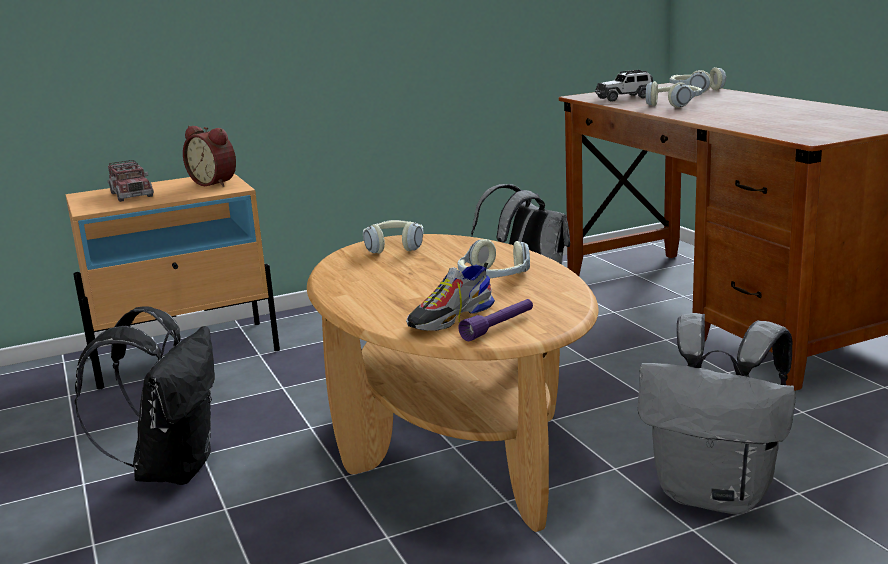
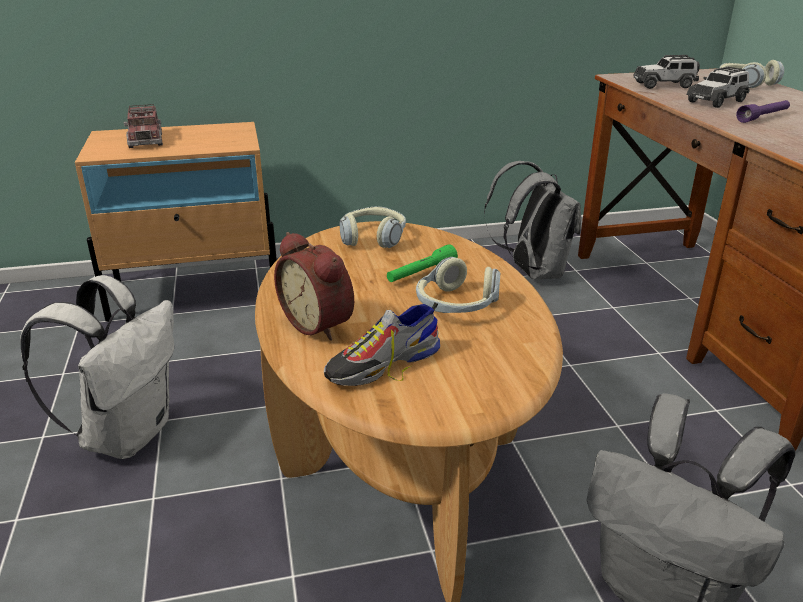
camera: 10 degrees right, 10 degrees up
black backpack [74,306,215,485] -> white backpack [20,275,174,459]
alarm clock [183,126,236,187] -> alarm clock moved to [274,232,354,341]
purple flashlight [458,299,533,341] -> purple flashlight moved to [736,100,790,123]
headphones [646,81,703,108] -> toy car [686,66,750,108]
none -> green flashlight [387,244,458,282]

